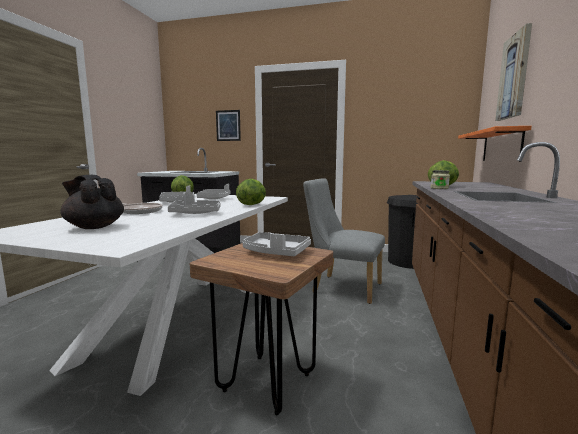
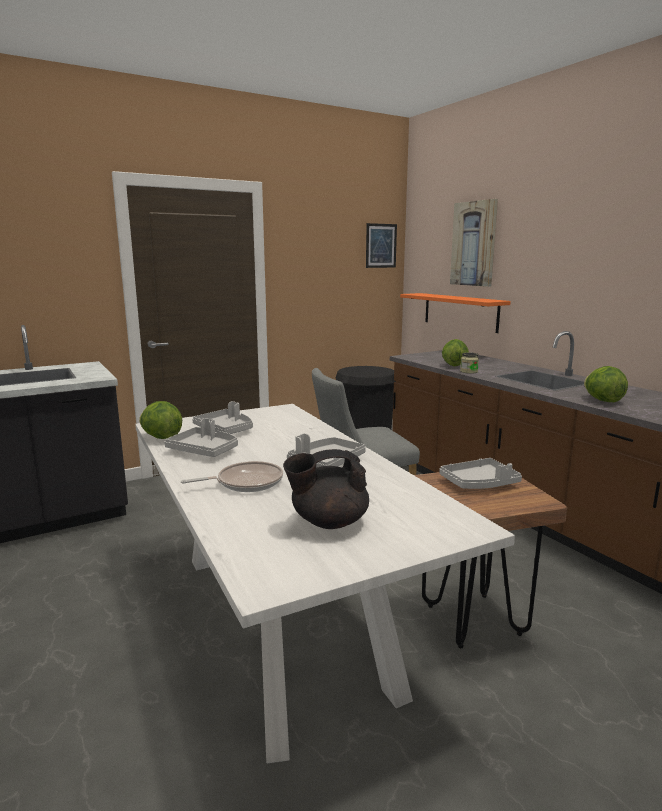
camera: 45 degrees left, 5 degrees up
picture [216,110,241,141] -> picture moved to [366,223,397,268]
lettuce [236,179,266,205] -> lettuce moved to [584,366,628,402]

